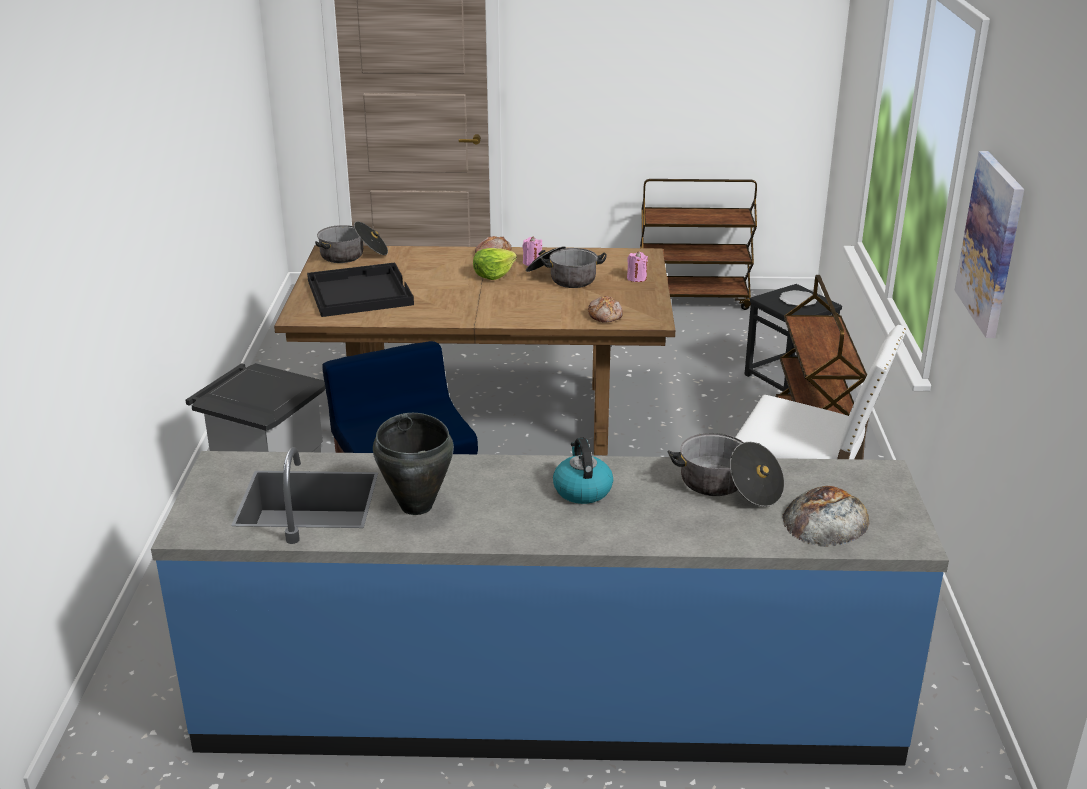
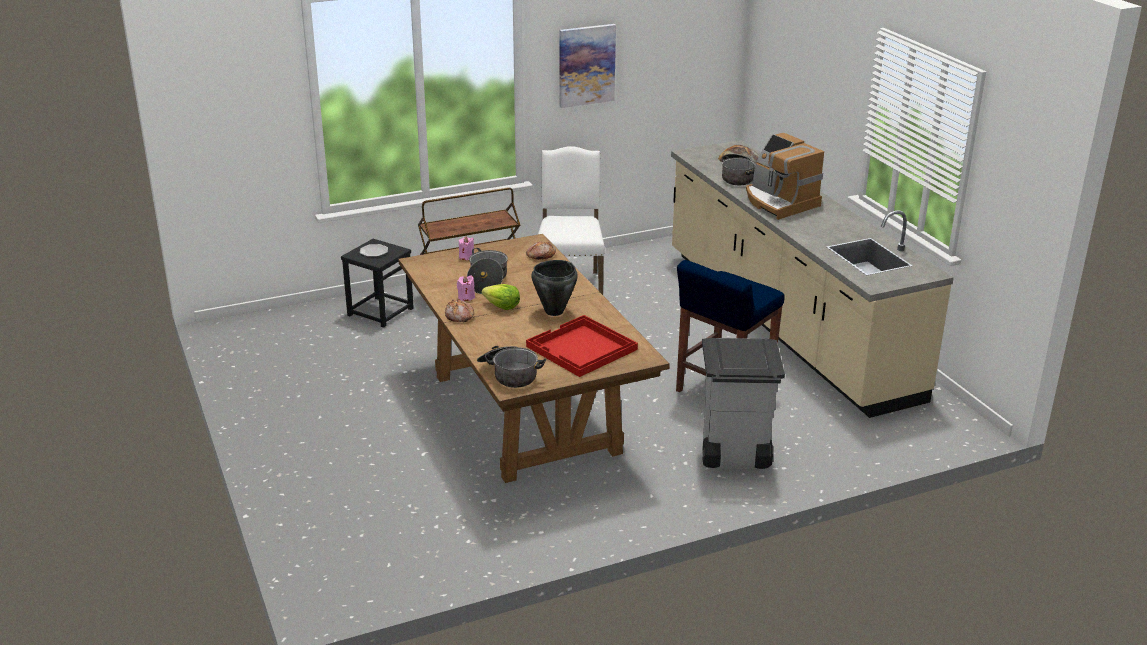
camera: 115 degrees left, 0 degrees up
blue counter [151,447,949,766] -> beige counter [671,140,954,418]
black tray [307,263,414,317] -> red tray [526,315,638,377]
black cooking pot [373,413,454,515] -> black cooking pot moved to [531,260,578,316]
kettle [553,438,613,504] -> coffee machine [746,133,824,220]
brown cart [640,179,757,310] -> none

